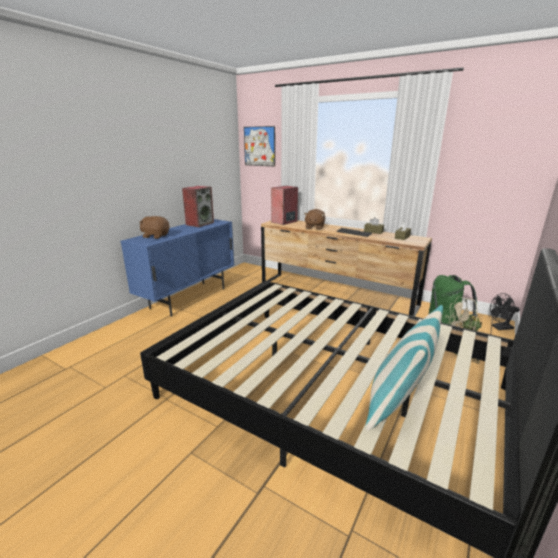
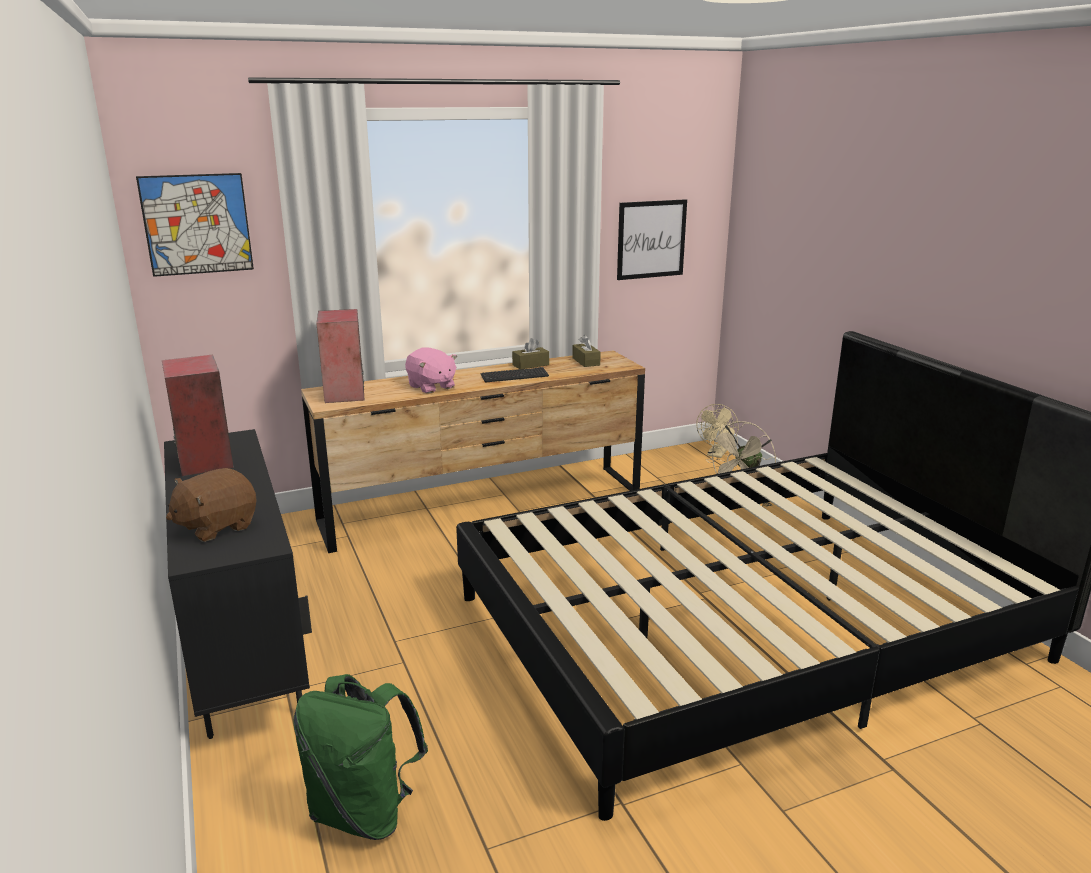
camera: 55 degrees left, 0 degrees up
blue cabinet [120,219,234,317] -> black cabinet [164,429,312,739]
brown plush toy [304,209,325,230] -> pink plush toy [405,347,457,394]
pillow [366,305,443,431] -> none
green backpack [428,275,477,326] -> green backpack moved to [293,674,428,840]
black fan [490,293,520,330] -> beige fan [697,404,739,458]
none -> picture [617,199,687,280]

